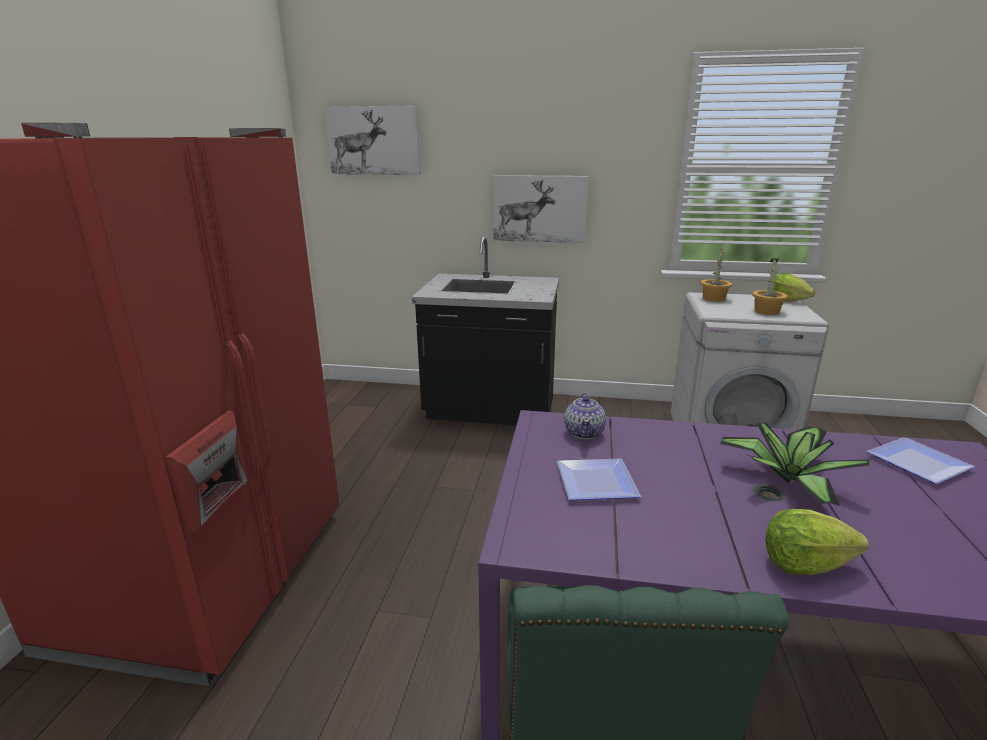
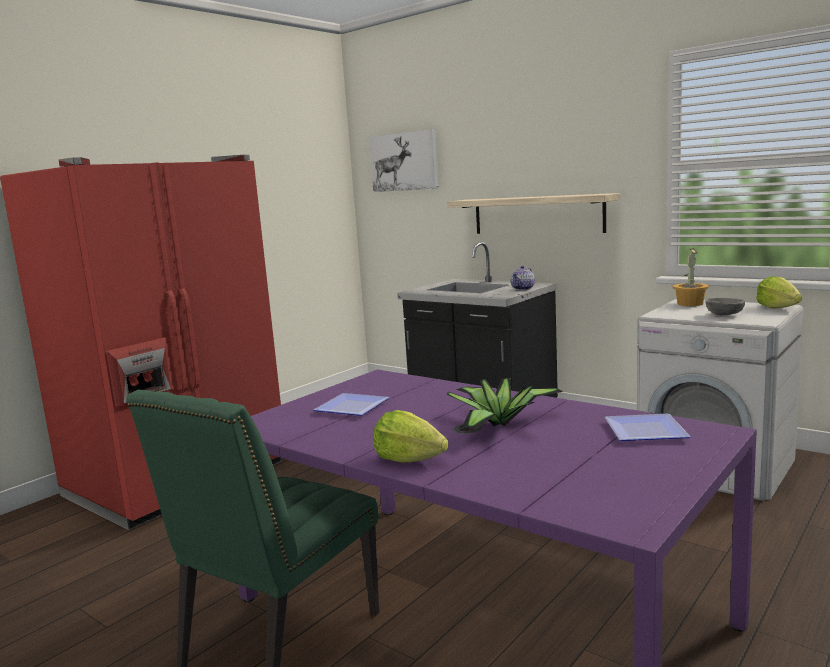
camera: 30 degrees right, 10 degrees down
picture [493,175,589,243] -> shelf [447,193,620,234]
teapot [564,393,606,439] -> teapot moved to [511,266,535,290]
potted plant [752,258,788,315] -> grey bowl [705,298,745,316]

